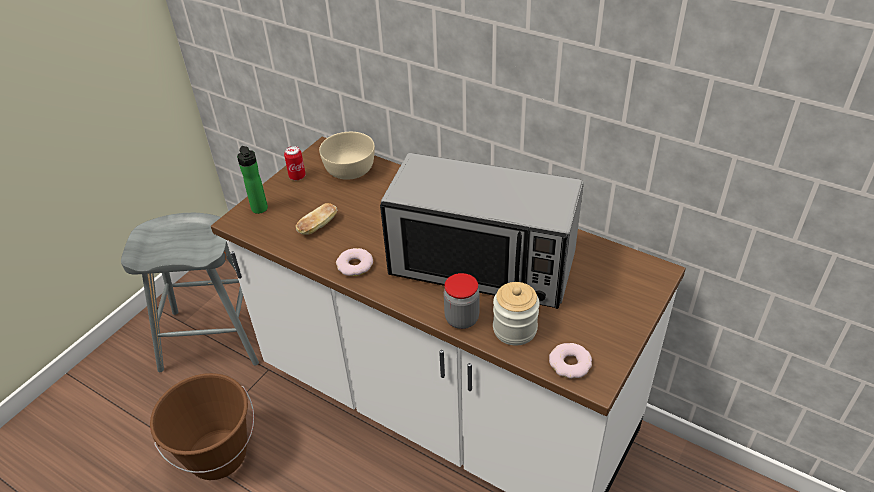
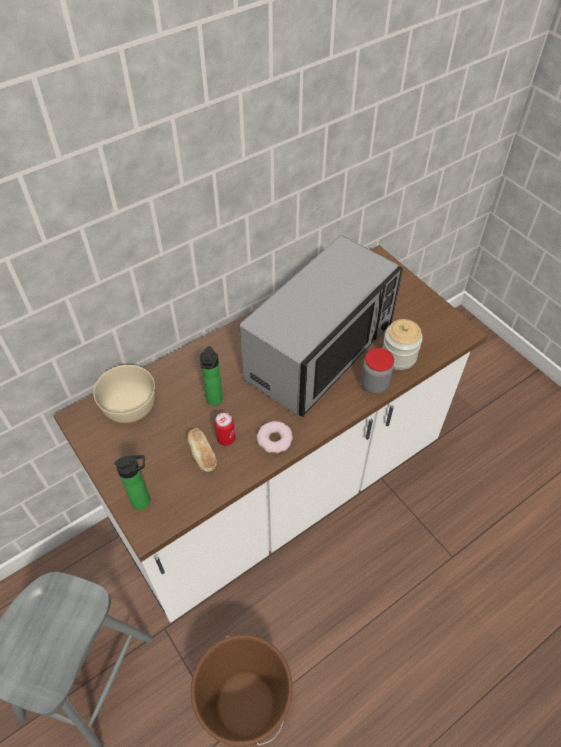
camera: 70 degrees left, 10 degrees up
can [284,146,306,180] -> can moved to [214,413,236,446]
donut [549,343,592,379] -> none
none -> bottle [200,346,223,406]

